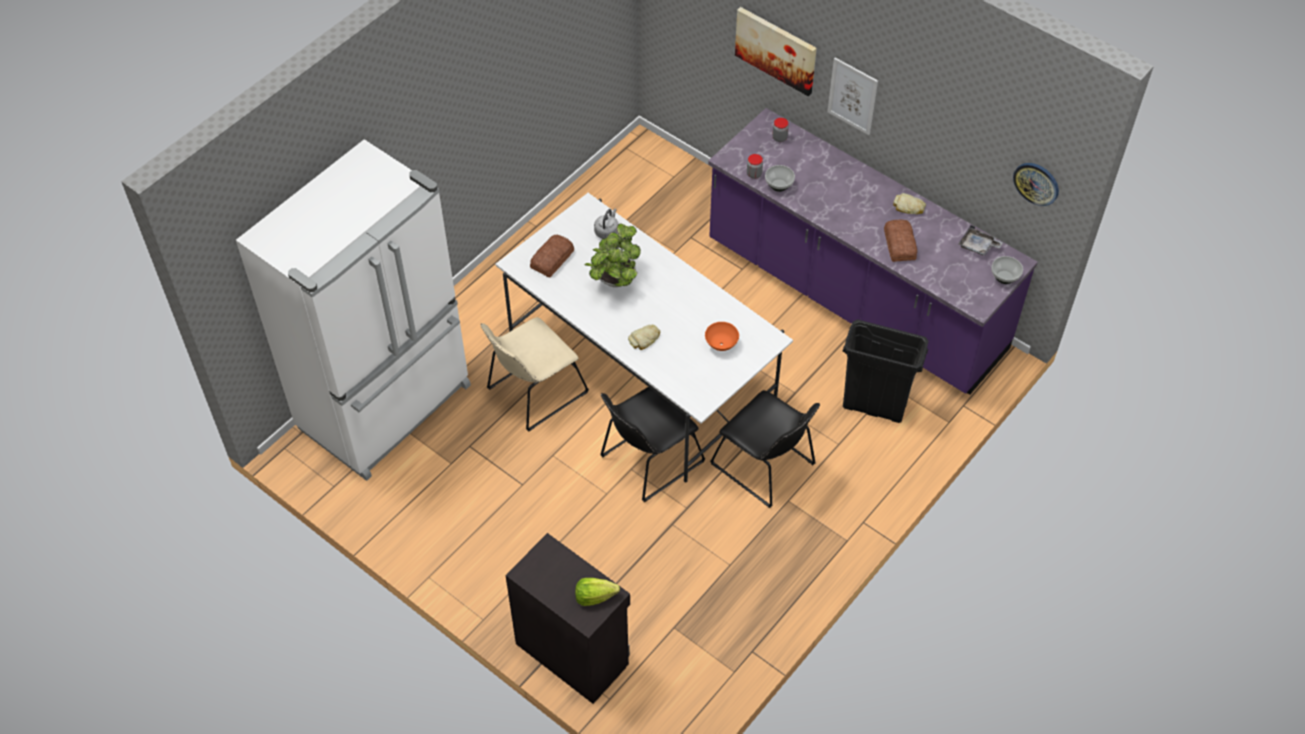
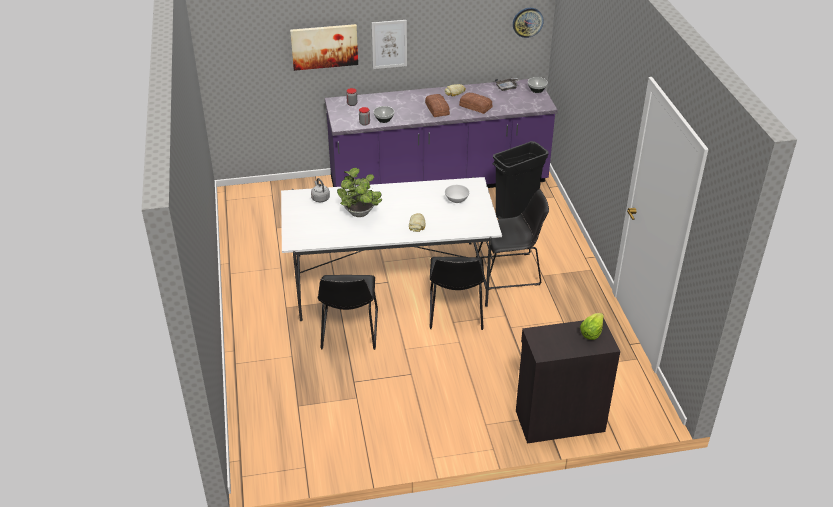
camera: 50 degrees left, 15 degrees down
white fridge [236,139,471,481] -> none
beige chair [480,317,589,431] -> black chair [318,275,378,350]
bread [530,235,574,277] -> bread moved to [425,94,450,117]
orange bowl [705,322,739,351] -> white bowl [445,185,470,203]

